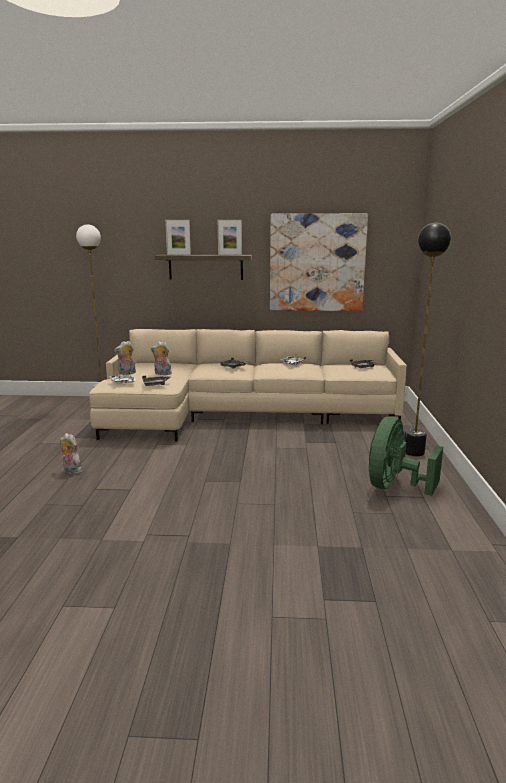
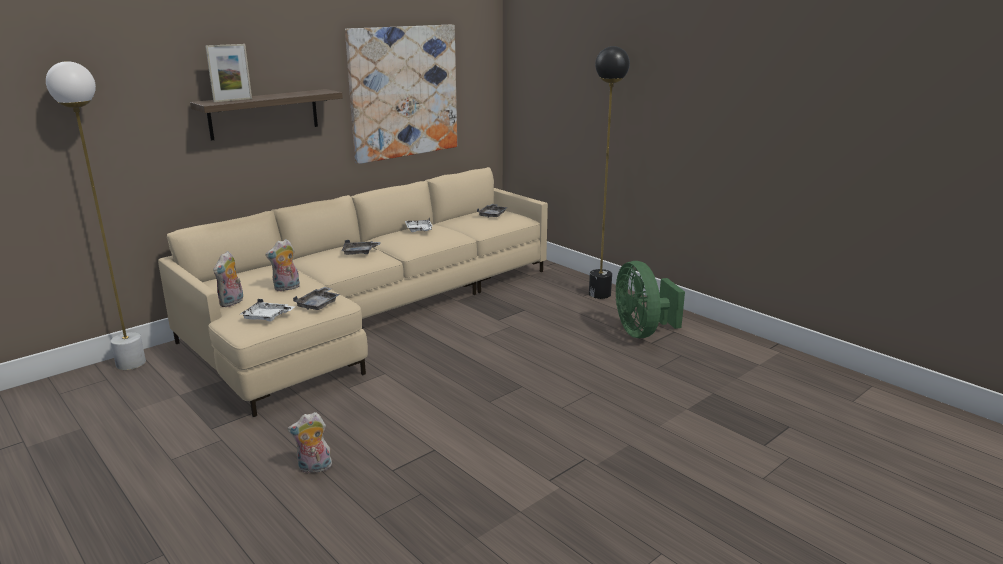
camera: 45 degrees left, 5 degrees up
picture frame [218,220,242,255] -> none

